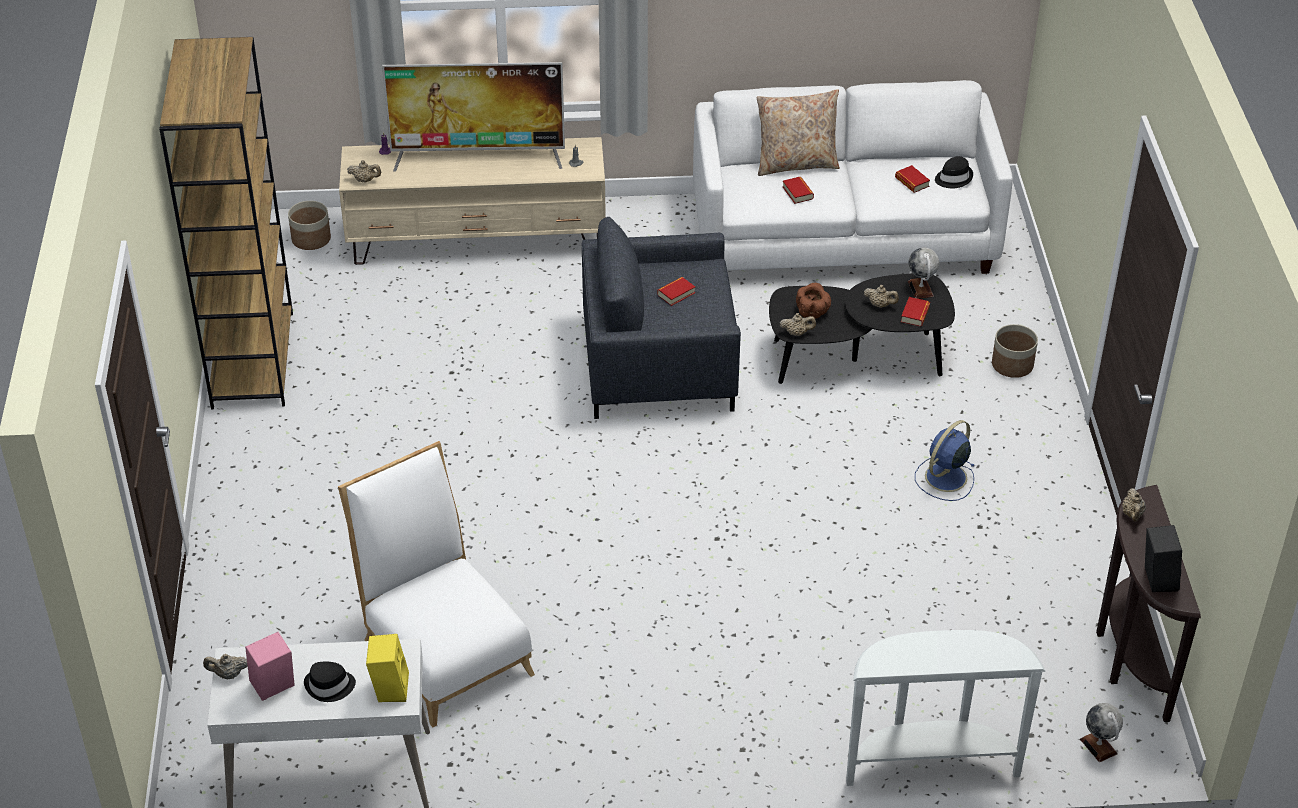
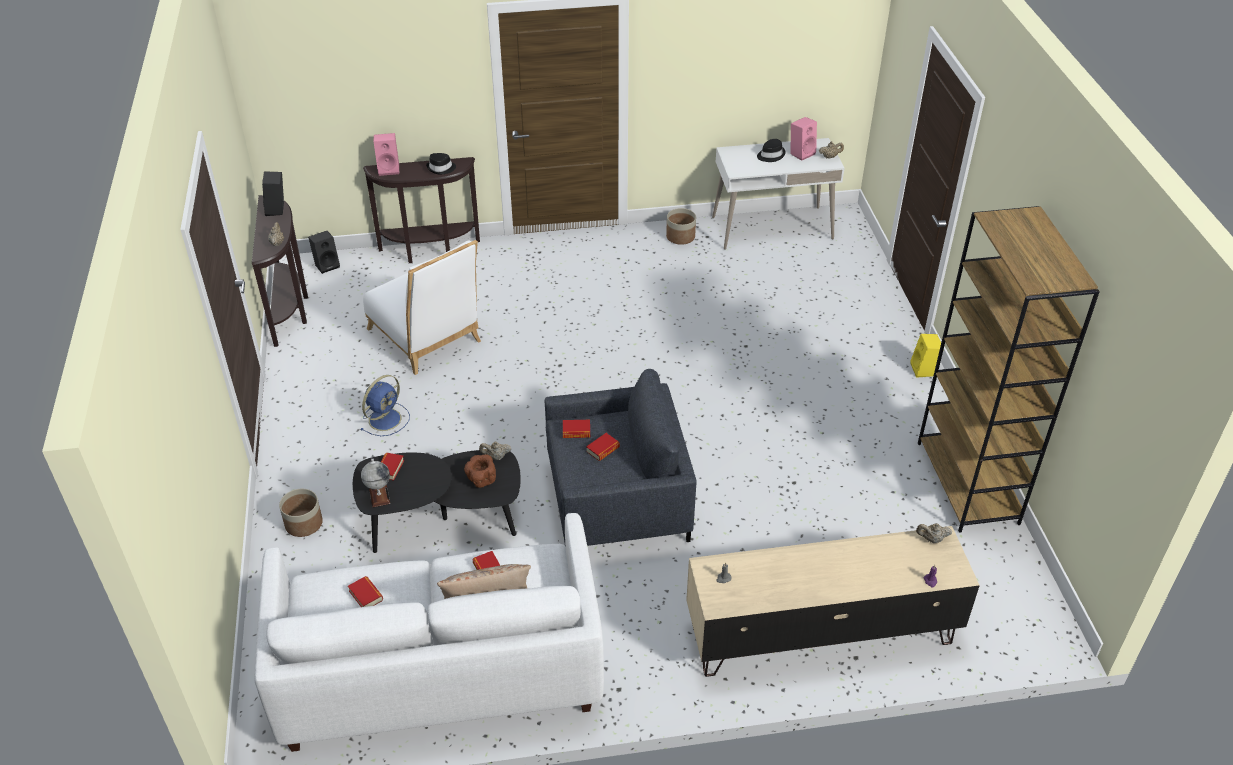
camera: 175 degrees right, 0 degrees up
planter [288,201,331,250] -> planter moved to [666,208,696,245]
white chair [338,441,535,727] -> white chair moved to [363,240,481,375]
yellow speaker [366,634,409,702] -> yellow speaker moved to [910,334,944,378]
television [382,62,565,172] -> none
white console table [846,630,1045,786] -> brown console table [363,157,480,263]
beige teapot [864,285,899,308] -> none
black hat [935,156,973,188] -> black hat moved to [426,153,456,174]
globe [1080,703,1123,762] -> black speaker [308,231,340,274]
none -> pink speaker [374,133,399,176]
none -> book [563,420,590,438]

